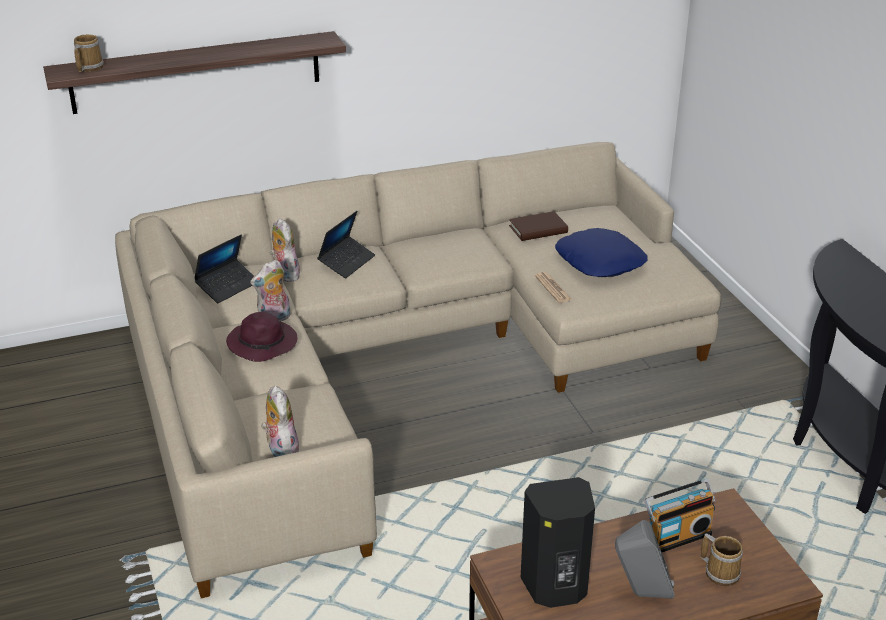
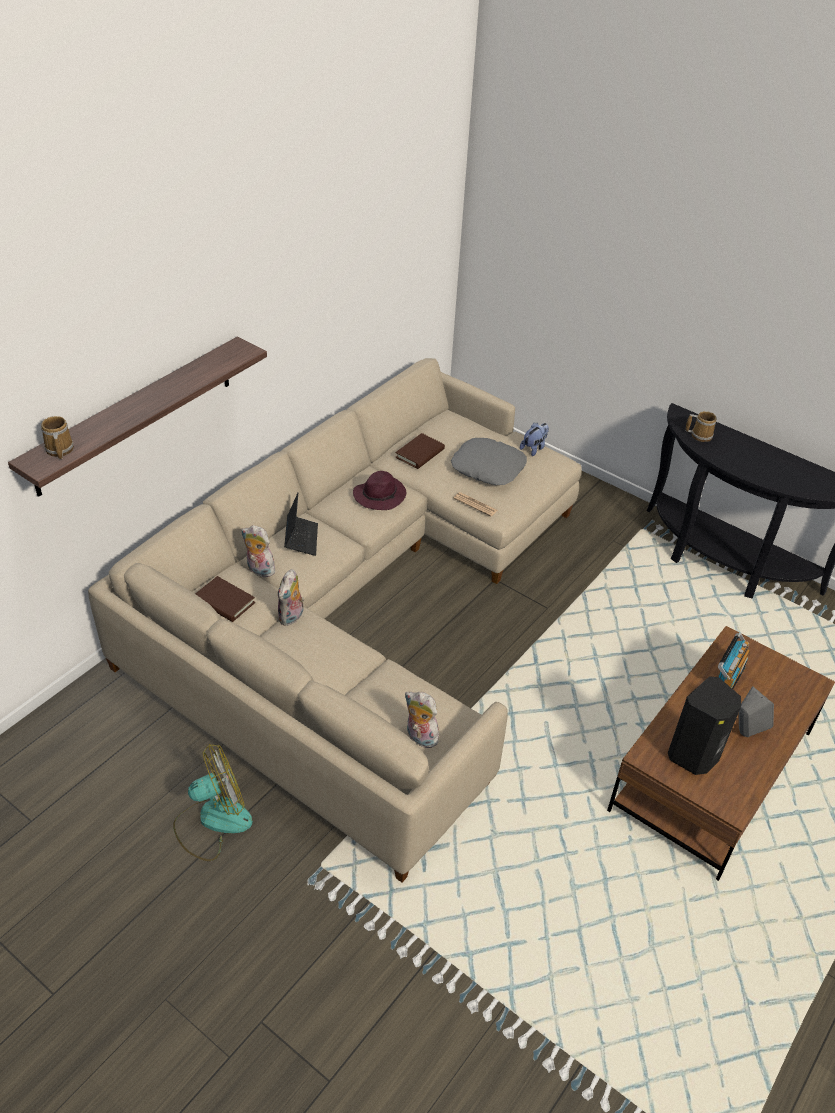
camera: 35 degrees left, 10 degrees up
laptop [195,235,254,303] -> brown book [196,576,255,622]
purple hat [226,312,297,362] -> purple hat moved to [353,471,406,510]
blue pillow [555,228,648,277] -> grey pillow [451,438,527,485]
mug [701,534,743,586] -> mug moved to [685,411,717,442]
none -> fan [173,744,253,861]
none -> plush toy [520,423,549,456]

